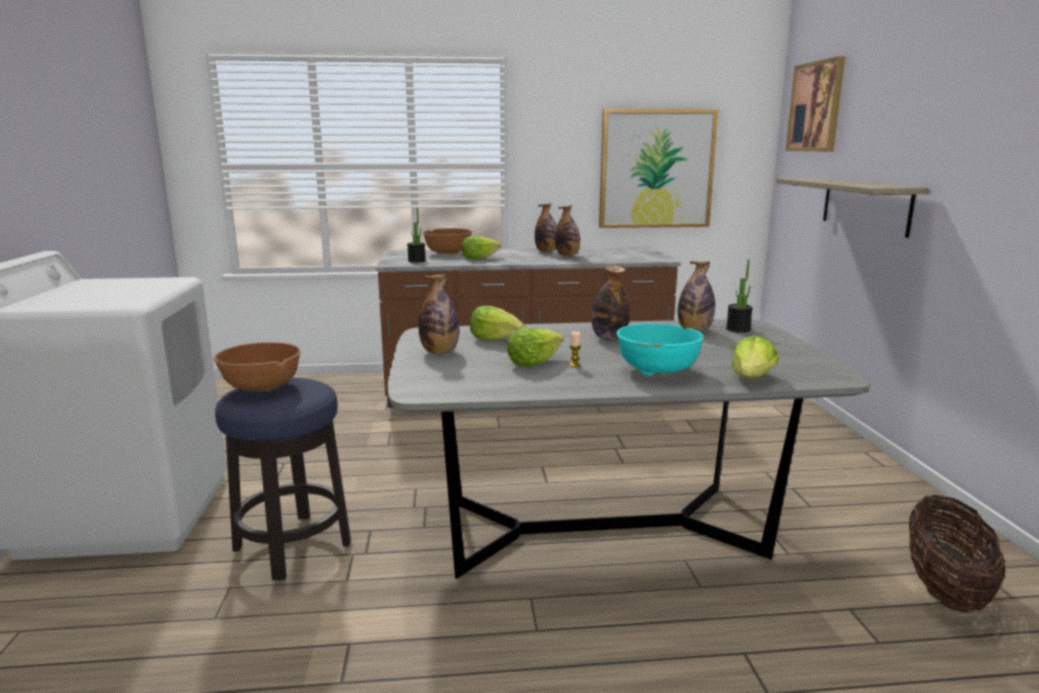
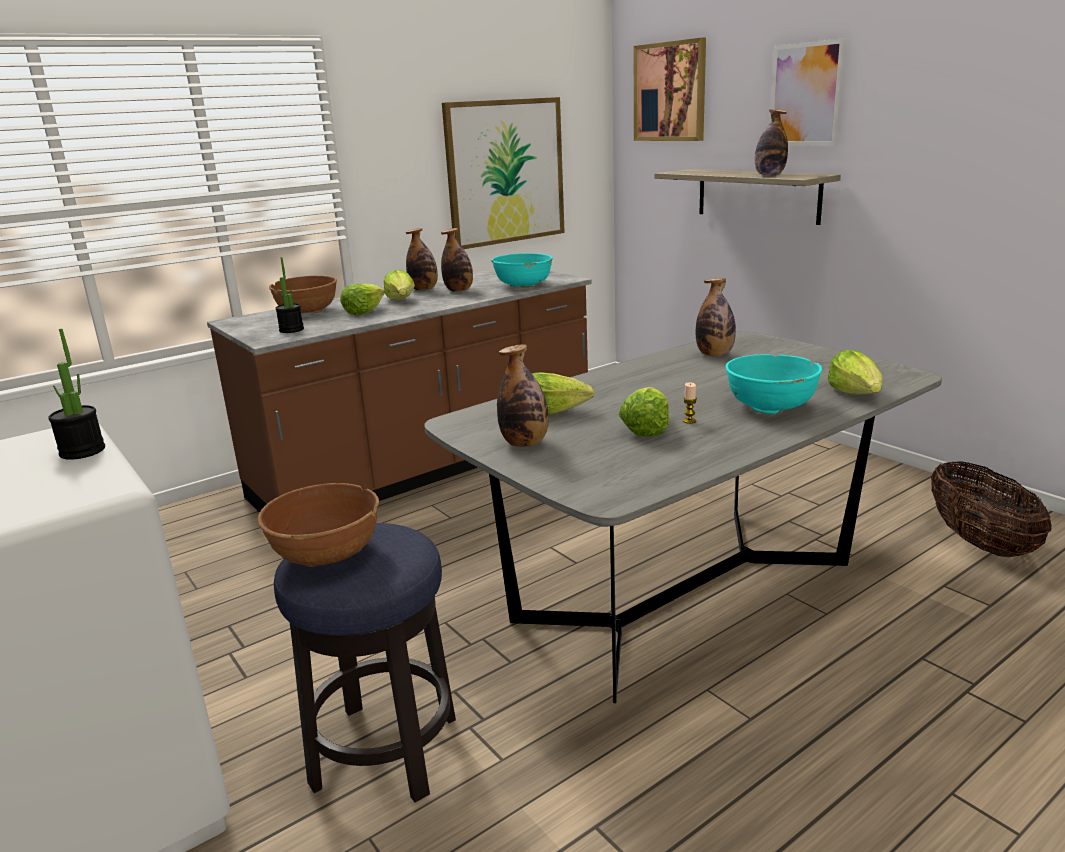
camera: 30 degrees left, 5 degrees up
bottle [592,266,630,341] -> bottle moved to [755,110,788,176]
potted plant [726,259,753,333] -> potted plant moved to [48,329,105,460]
none -> lettuce [384,270,415,300]
none -> turquoise bowl [491,253,553,288]
none -> picture [770,38,846,146]

